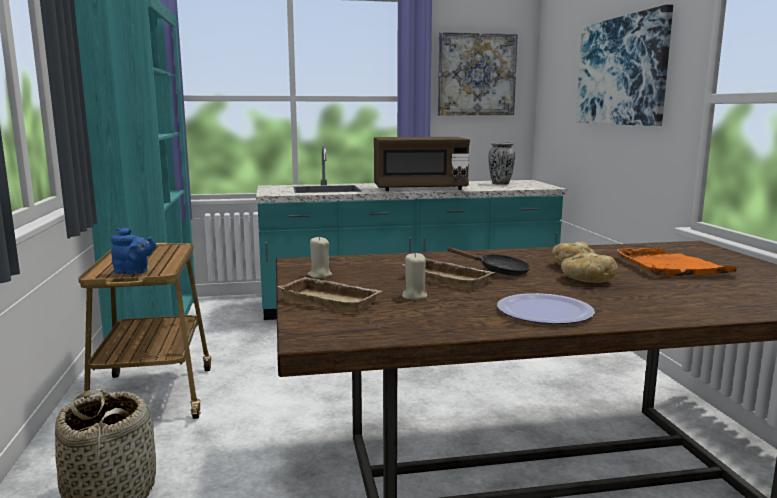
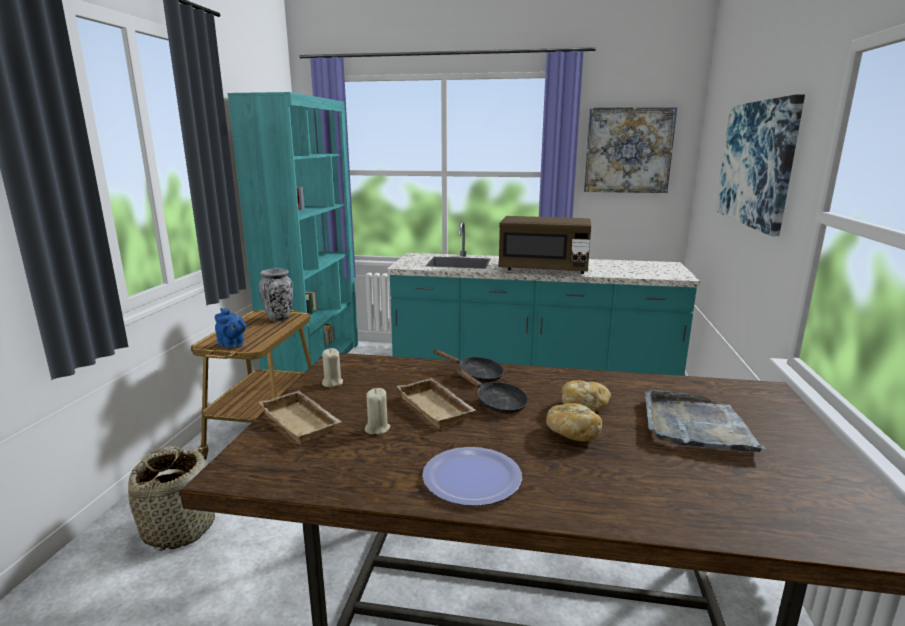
camera: 20 degrees right, 5 degrees up
vase [488,142,515,185] -> vase moved to [259,268,293,322]
orange tray [616,248,743,276] -> grey tray [645,390,767,452]
none -> black frying pan [433,349,504,382]

